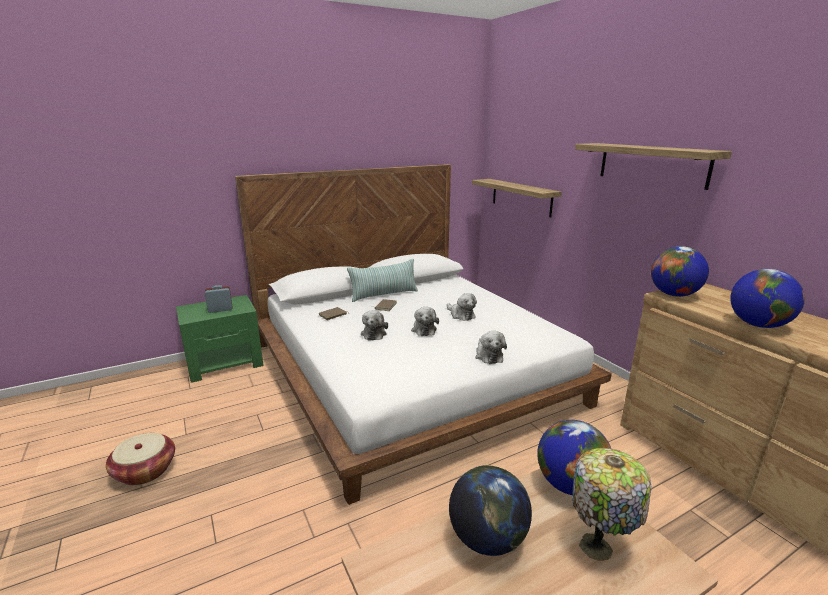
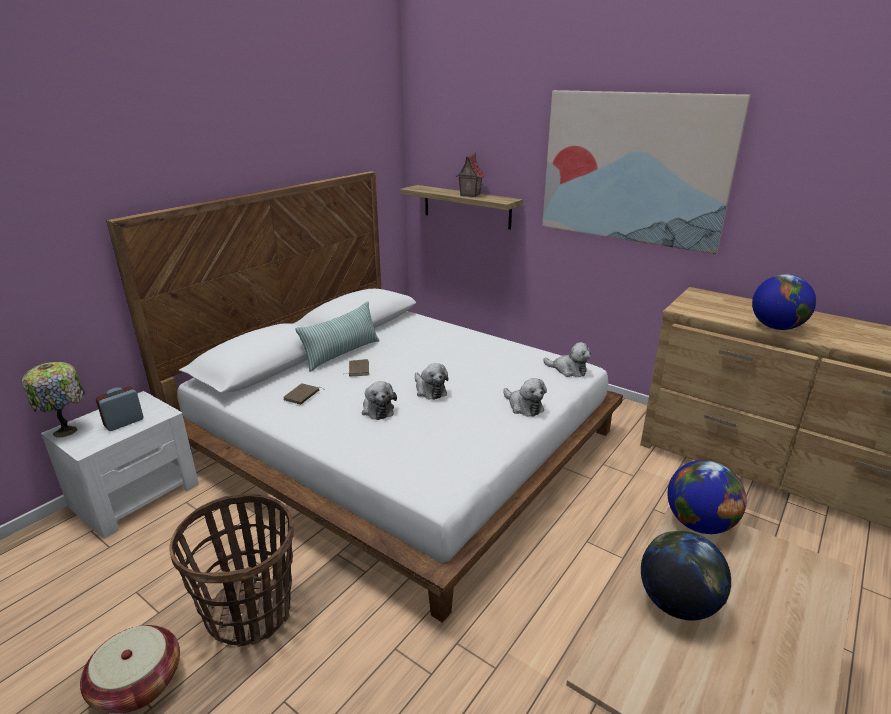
camera: 25 degrees left, 5 degrees up
green nightstand [176,295,263,383] -> white nightstand [41,391,199,538]
plush toy [447,293,477,321] -> plush toy moved to [543,342,591,377]
table lamp [572,448,652,561] -> table lamp moved to [22,362,85,438]
shelf [575,143,732,190] -> picture [542,90,751,254]
globe [651,246,709,297] -> none
none -> basket [169,494,294,647]
none -> toy house [456,153,486,197]

